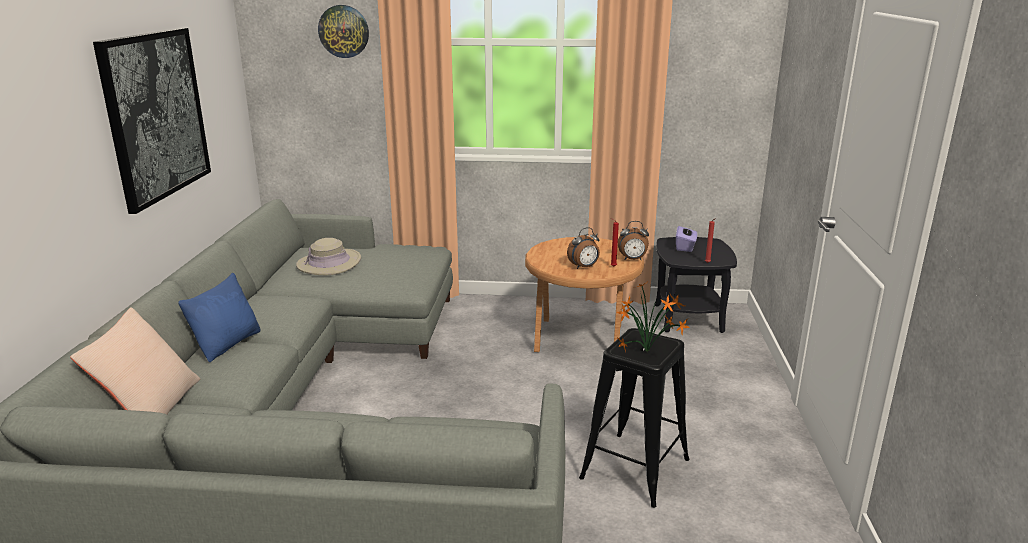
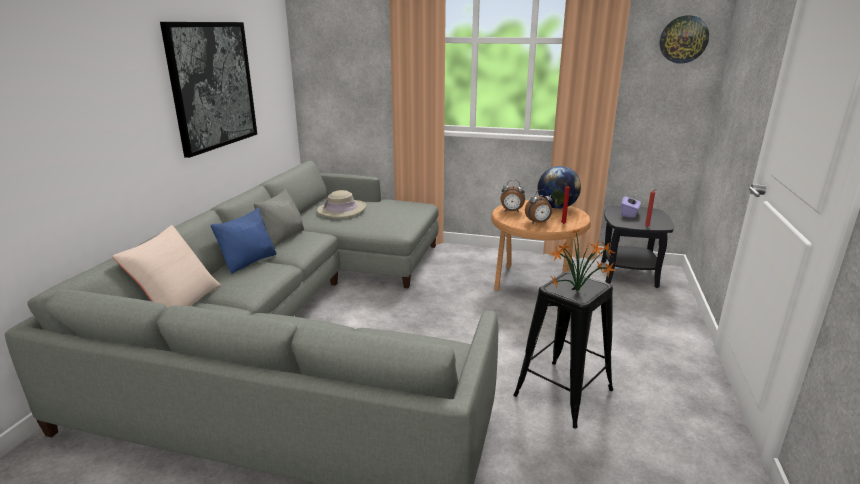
camera: 10 degrees right, 0 degrees up
wall clock [318,5,369,58] -> wall clock moved to [659,15,709,64]
alarm clock [618,221,649,260] -> alarm clock moved to [500,180,525,212]
none -> grey pillow [254,188,304,247]
none -> globe [538,166,581,209]

